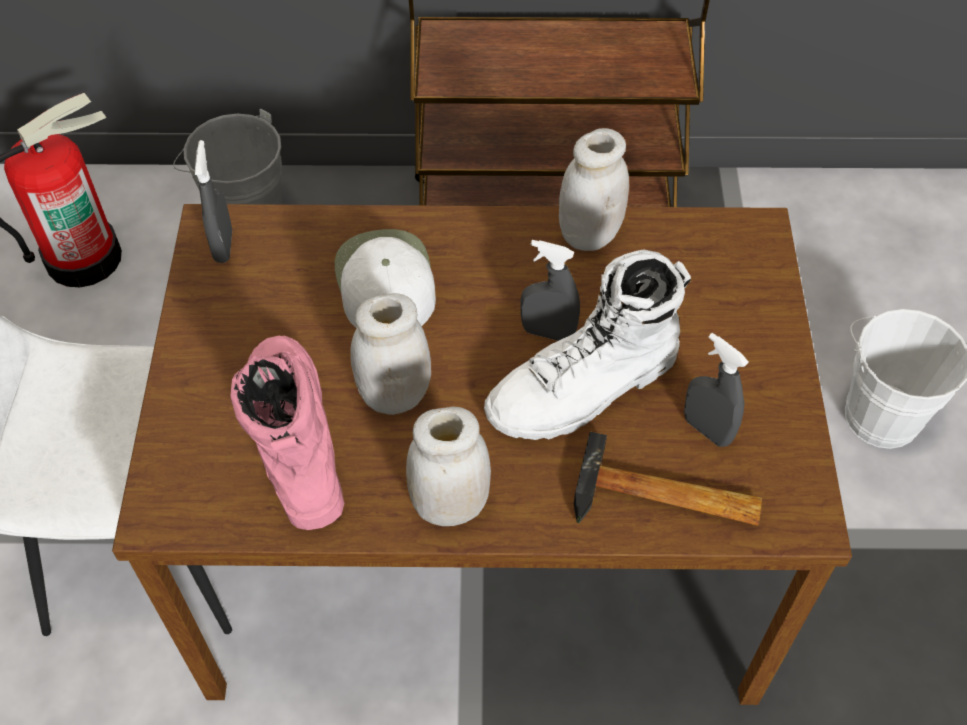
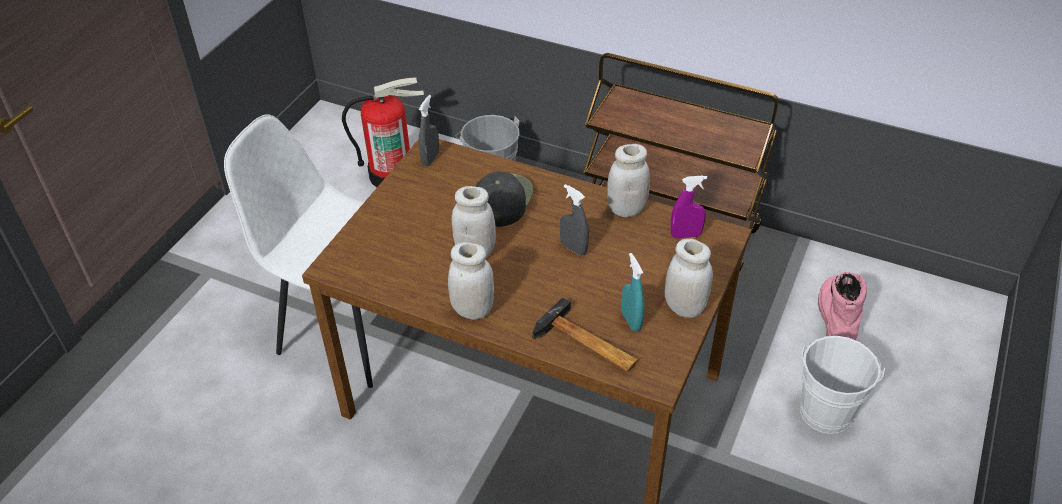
camera: 25 degrees right, 10 degrees down
pink boot [230,335,344,530] -> pink boot moved to [818,272,867,341]
white cap [335,229,436,328] -> black cap [476,171,533,227]
white boot [484,249,691,440] -> none
grey spray bottle [684,333,749,447] -> turquoise spray bottle [621,253,644,331]
none -> white jar [665,238,713,318]
none -> purple spray bottle [671,175,707,238]

